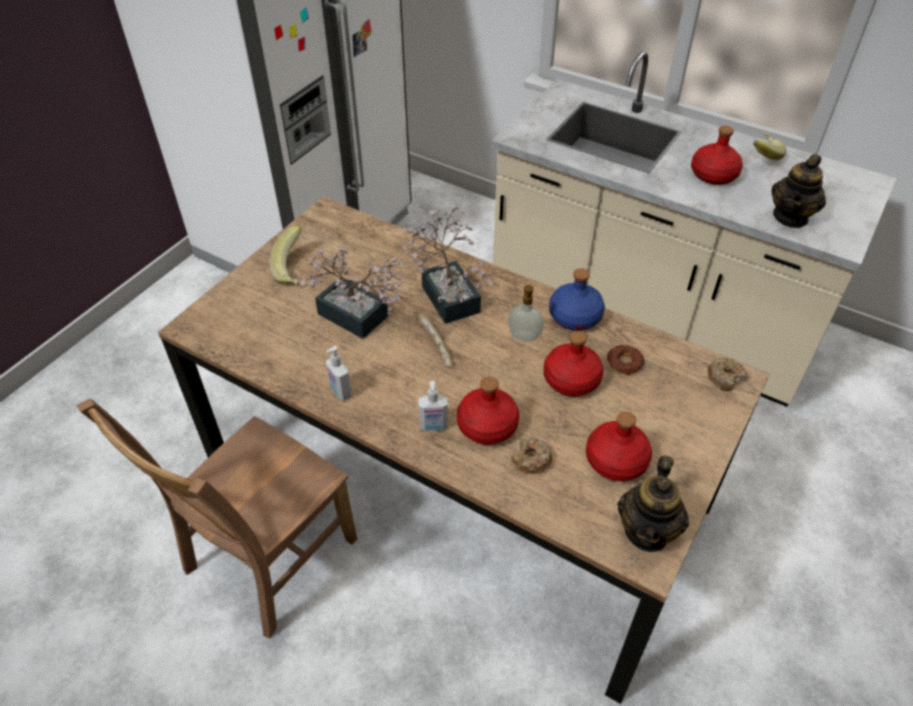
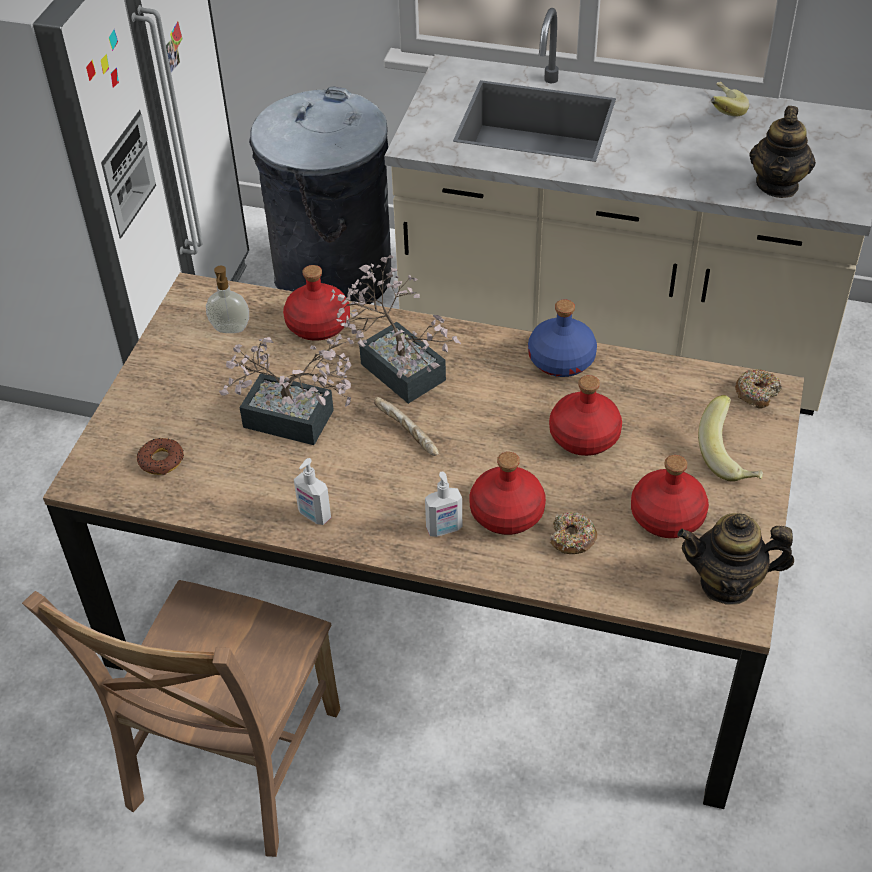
camera: 15 degrees left, 0 degrees up
banana [270,226,302,285] -> banana moved to [698,395,763,482]
soap dispenser [508,285,544,341] -> soap dispenser moved to [206,266,249,333]
donut [607,345,644,375] -> donut moved to [137,438,184,475]
teapot [617,455,689,552] -> teapot turned 90 degrees clockwise [677,513,794,605]
red bottle [691,126,743,185] -> red bottle moved to [283,265,350,341]
none -> grey trash can [249,87,392,304]

